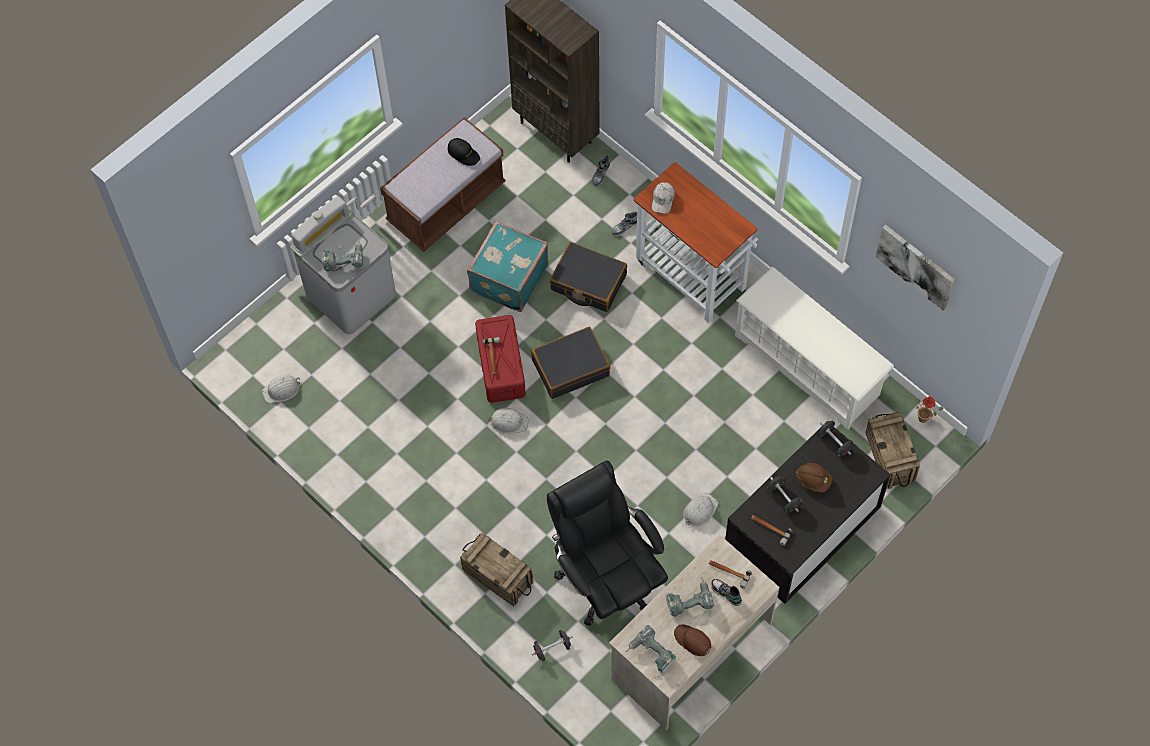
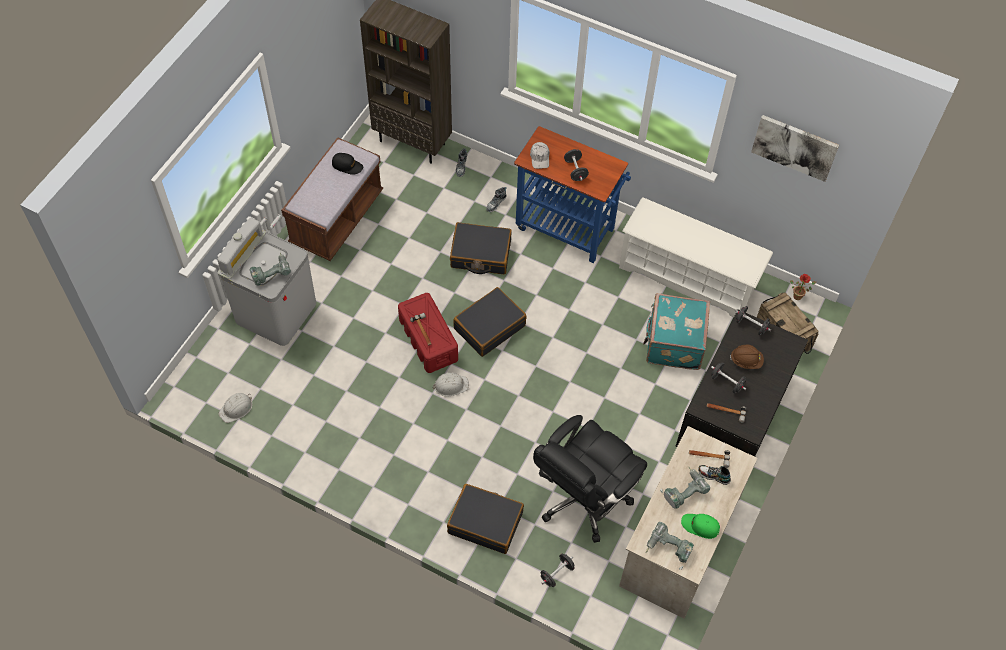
camera: 20 degrees left, 5 degrees down
crate [460,533,533,606] -> black suitcase [447,484,524,554]
turquoise suitcase [467,221,548,312] -> turquoise suitcase moved to [643,293,710,370]
black office chair [547,460,668,626] -> black office chair turned 90 degrees counterclockwise [533,415,647,543]
white cart [633,162,758,323] -> blue cart [514,126,631,263]
brown cap [674,624,711,656] -> green cap [681,514,720,539]
white hard hat [683,493,718,527] -> none
none -> black dumbbell [564,149,589,181]

